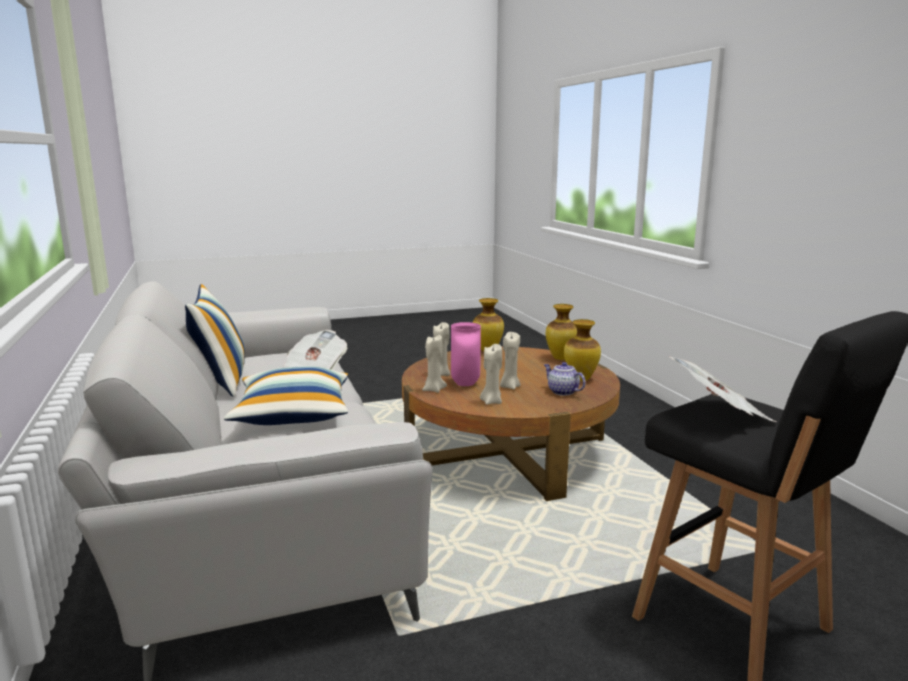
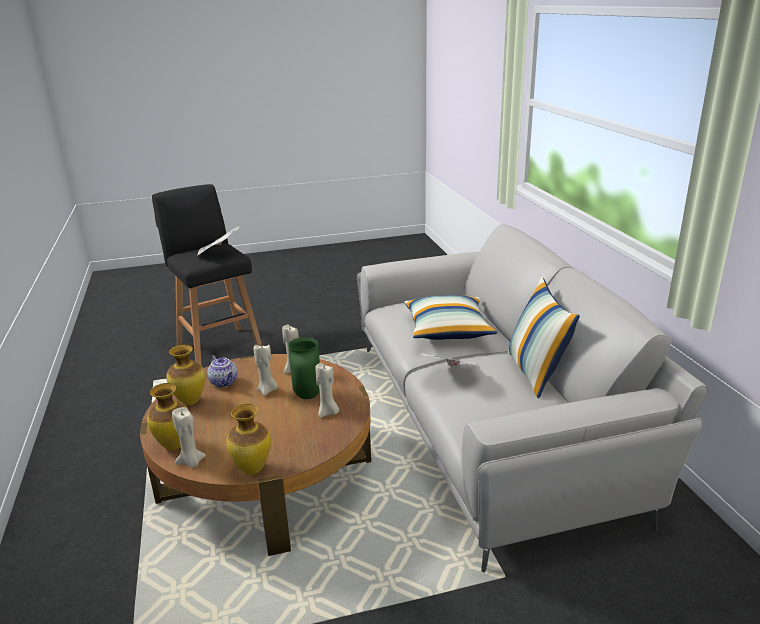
camera: 175 degrees left, 10 degrees up
beige candle [422,335,447,393] -> beige candle moved to [172,407,206,468]
pink vase [451,322,481,386] -> green vase [288,337,320,399]

